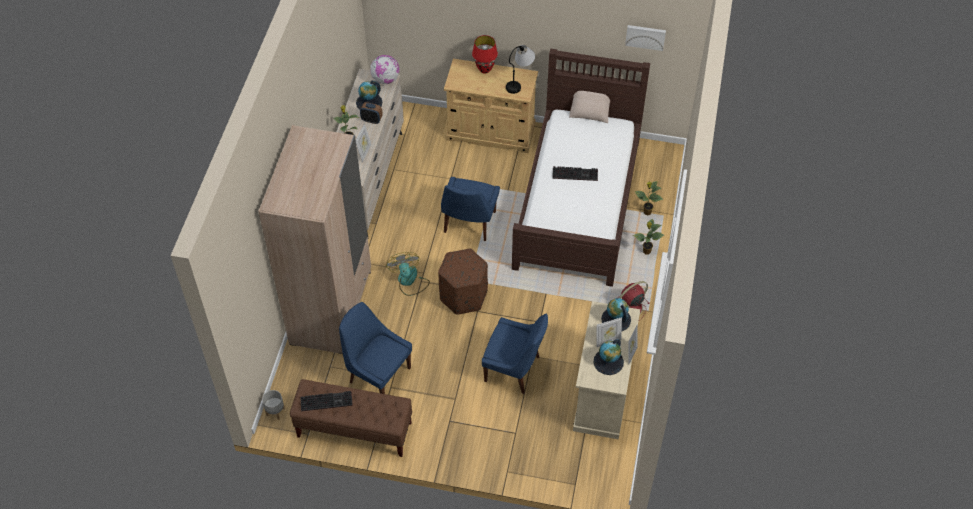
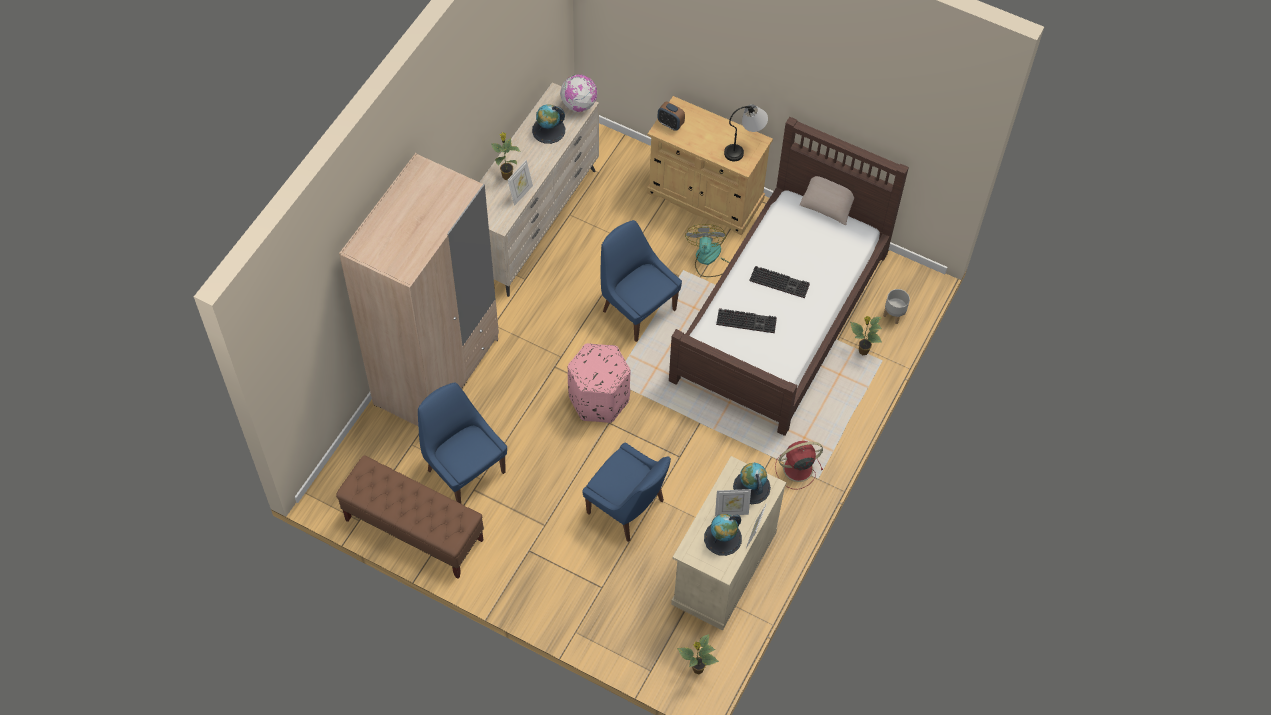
camera: 15 degrees right, 5 degrees up
grey planter [262,390,285,420] -> grey planter moved to [883,289,910,324]
keyboard [300,391,353,411] -> keyboard moved to [716,308,777,333]
alarm clock [360,102,383,124] -> alarm clock moved to [658,102,685,131]
fan [386,252,430,296] -> fan moved to [685,224,730,277]
brown ottoman [438,249,488,315] -> pink ottoman [568,343,631,423]
blue chair [441,177,500,241] -> blue chair turned 105 degrees clockwise [601,220,682,342]
red table lamp [472,35,498,73] -> none
picture [625,25,666,51] -> none
potted plant [633,219,664,255] -> potted plant moved to [677,634,719,674]

